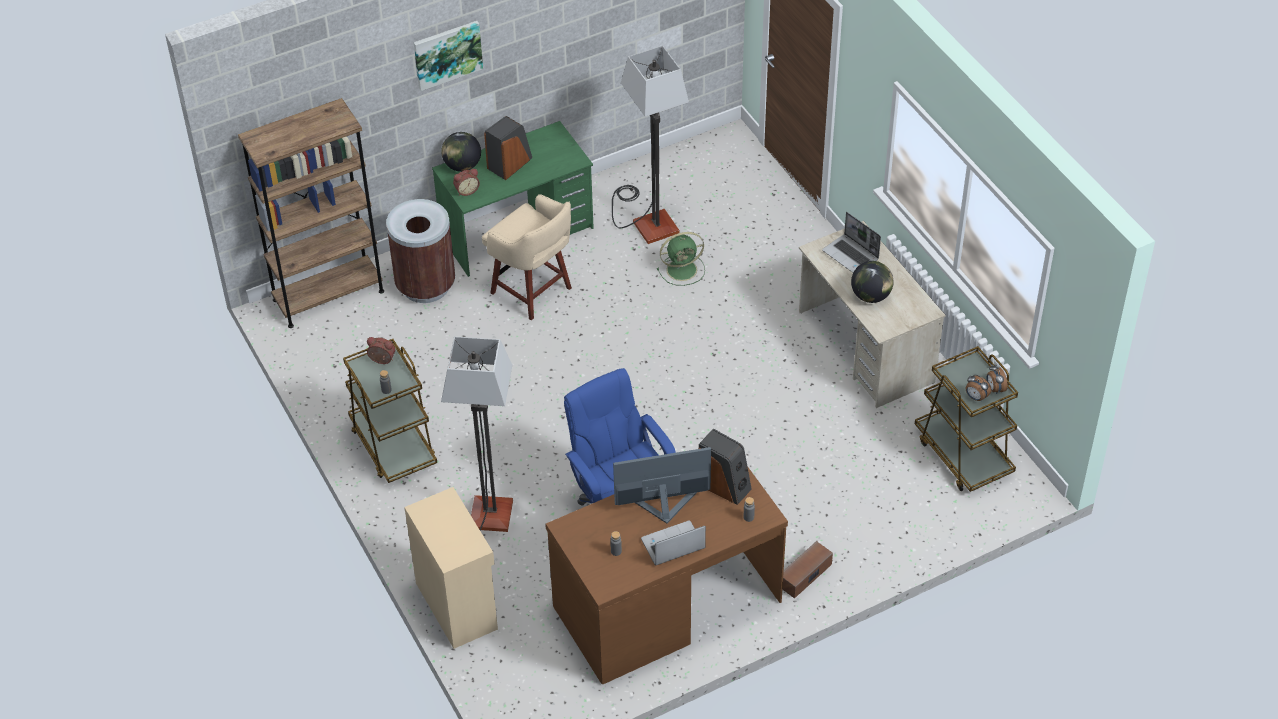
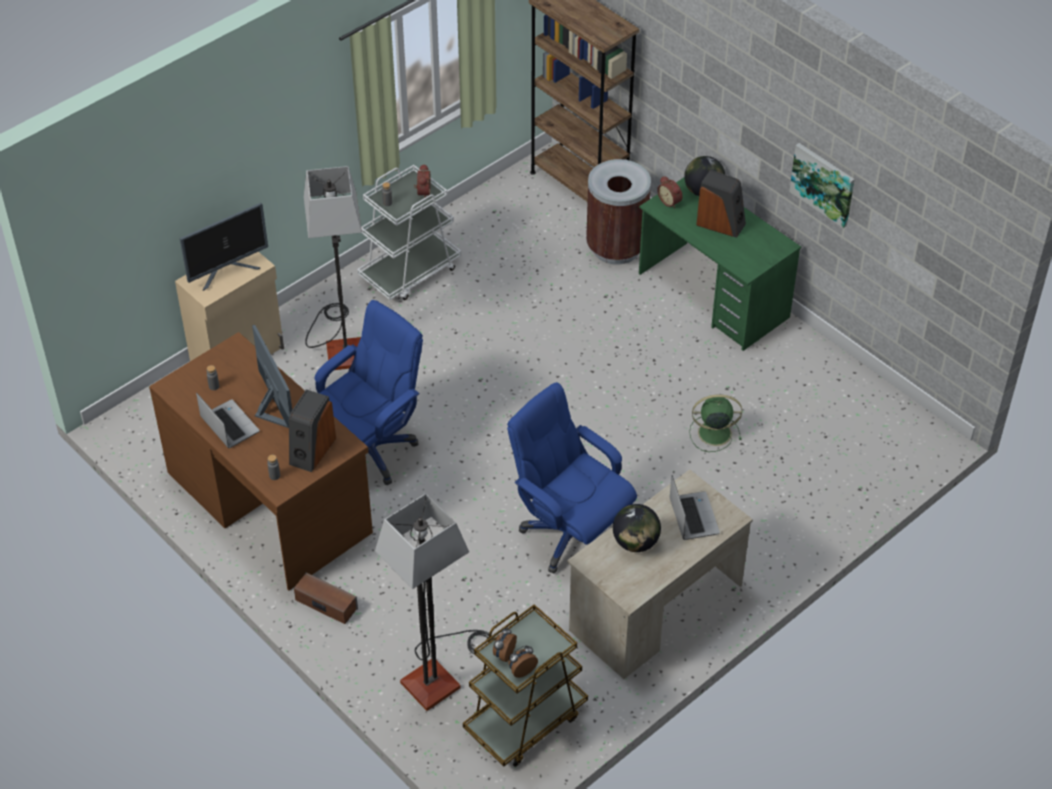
camera: 75 degrees right, 0 degrees up
brown cart [343,339,437,483] -> white cart [357,165,461,300]
picture [414,21,483,91] -> picture moved to [789,143,855,228]
beige stool [482,194,572,320] -> none
floor lamp [612,45,689,244] -> floor lamp moved to [375,493,494,711]
green fan [657,232,705,286] -> green fan turned 120 degrees clockwise [689,395,742,452]
laptop [822,212,881,273] -> laptop turned 135 degrees clockwise [670,475,720,540]
none -> monitor [180,203,268,291]
none -> blue office chair [507,382,637,573]

